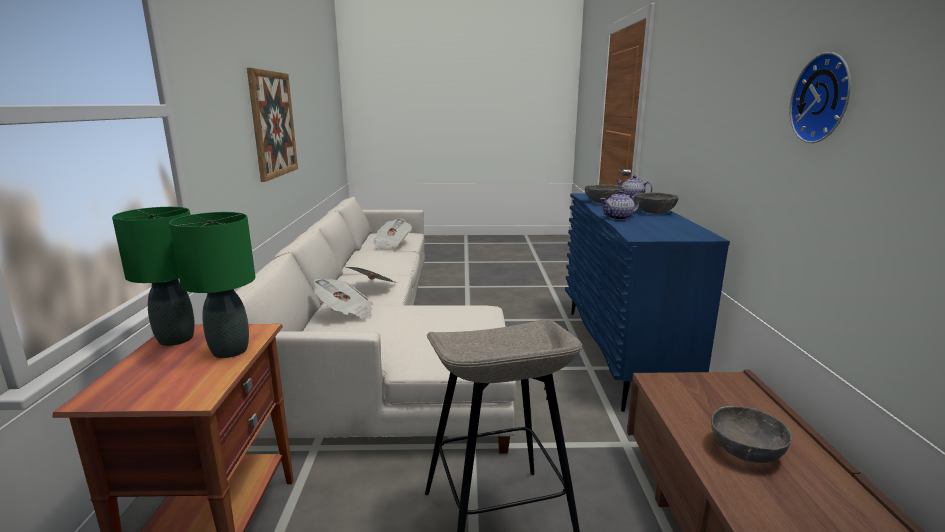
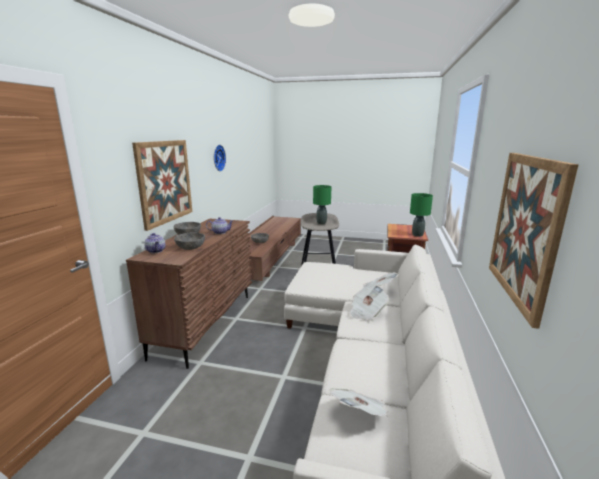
camera: 165 degrees left, 0 degrees up
green table lamp [169,212,255,358] -> green table lamp moved to [313,185,331,224]
blue dresser [565,193,730,412] -> brown dresser [126,219,252,369]
none -> picture [132,140,192,231]

